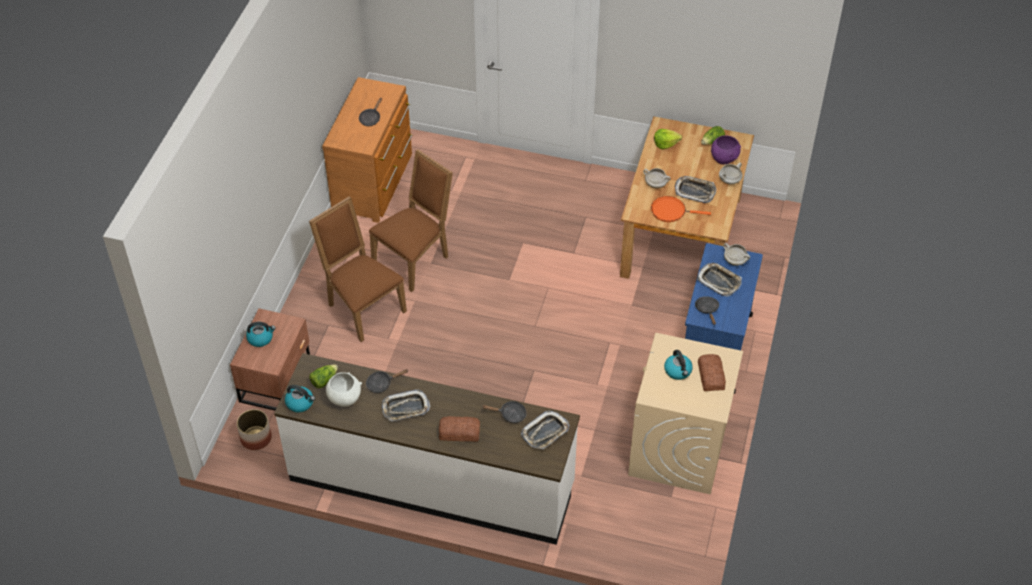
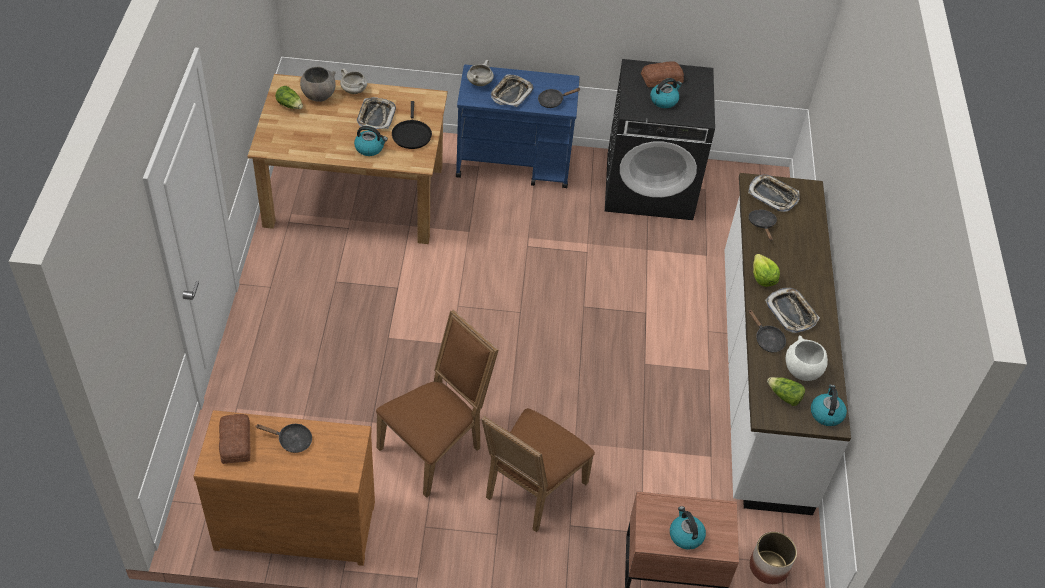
camera: 105 degrees left, 0 degrees up
brown chair [369,149,453,292] -> brown chair turned 105 degrees clockwise [376,310,498,498]
bread [439,416,480,442] -> bread moved to [219,414,250,464]
beige washing machine [628,333,743,495] -> black washing machine [605,59,715,220]
white cooking pot [643,168,671,188] -> kettle [354,126,388,156]
orange frying pan [651,196,711,222] -> black frying pan [392,101,432,149]
lettuce [654,129,682,149] -> lettuce moved to [753,254,780,287]
purple bowl [711,135,741,164] -> grey bowl [300,66,336,102]

